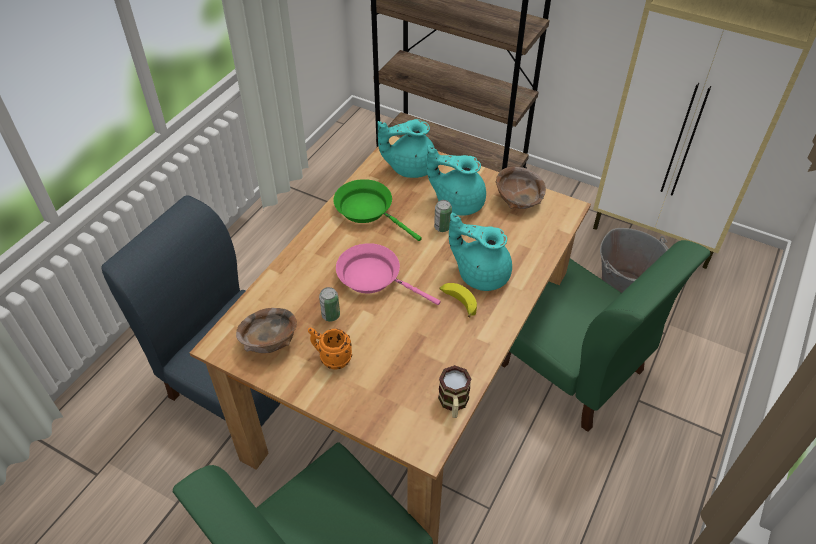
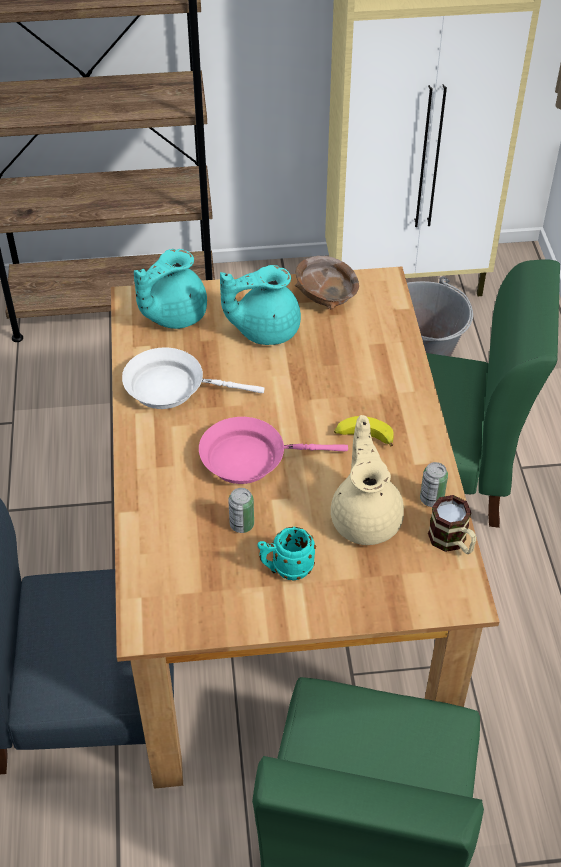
camera: 35 degrees left, 0 degrees up
brown bowl [236,308,297,353] -> none
orange mug [308,327,352,370] -> turquoise mug [257,527,316,580]
green frying pan [333,179,422,241] -> white frying pan [122,347,265,409]
can [434,200,452,232] -> can moved to [420,462,448,507]
turquoise teapot [449,213,512,291] -> none
none -> beige teapot [331,415,404,545]

